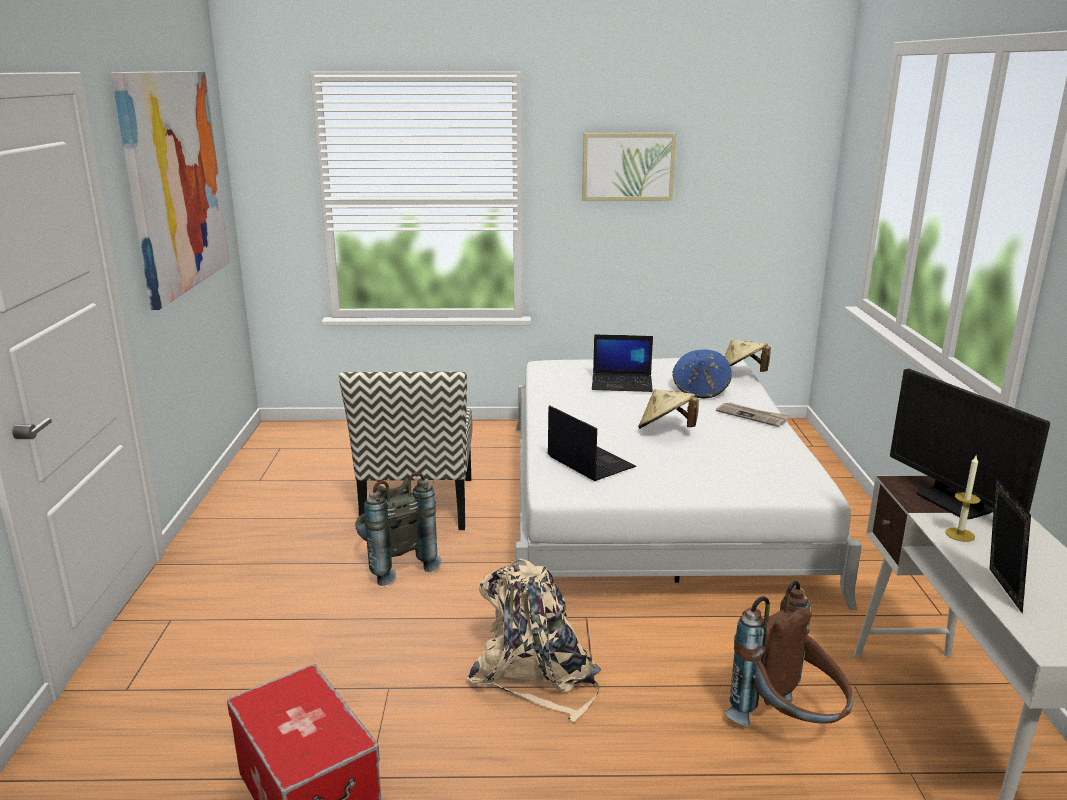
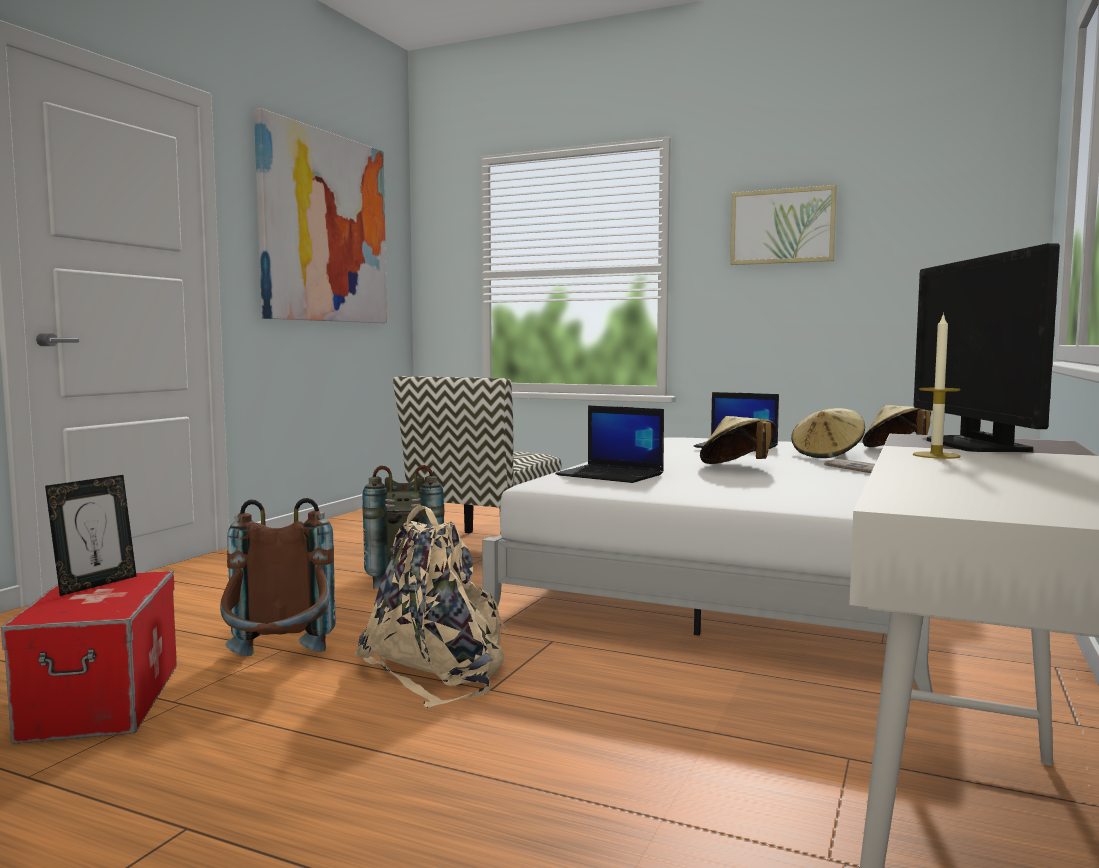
camera: 25 degrees right, 15 degrees down
laptop [548,405,636,481] -> laptop turned 135 degrees clockwise [555,405,664,483]
blue hat [672,350,732,398] -> beige hat [791,408,865,458]
brown backpack [725,581,853,726] -> brown backpack moved to [220,498,336,656]
picture frame [990,478,1031,614] -> picture frame moved to [45,475,137,596]

